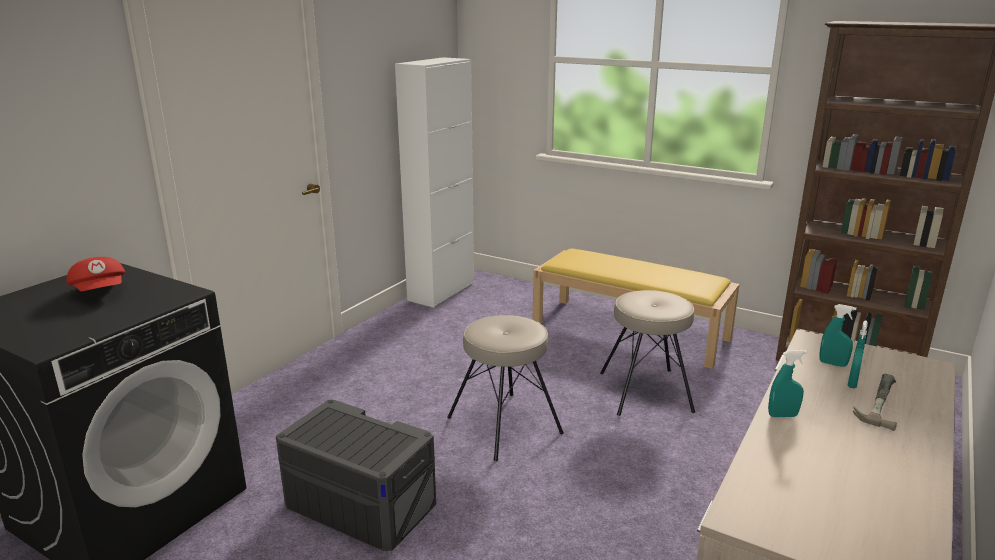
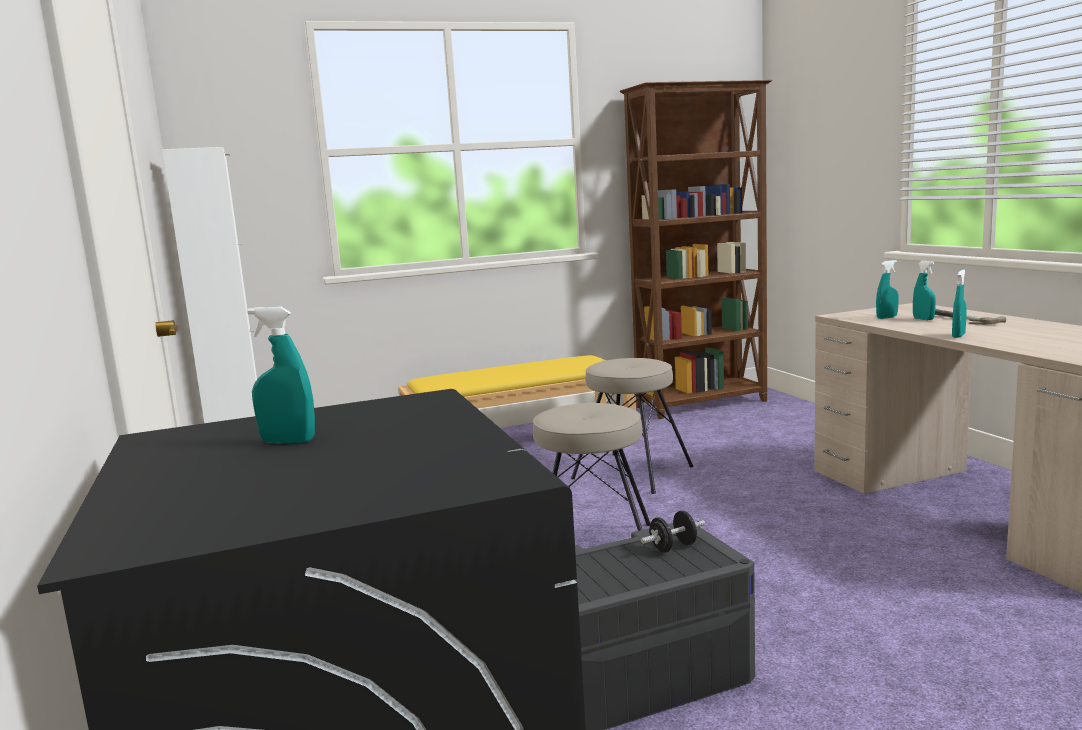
camera: 50 degrees left, 10 degrees down
red cap [67,257,125,291] -> turquoise spray bottle [247,307,315,444]
none -> black dumbbell [641,511,705,553]

